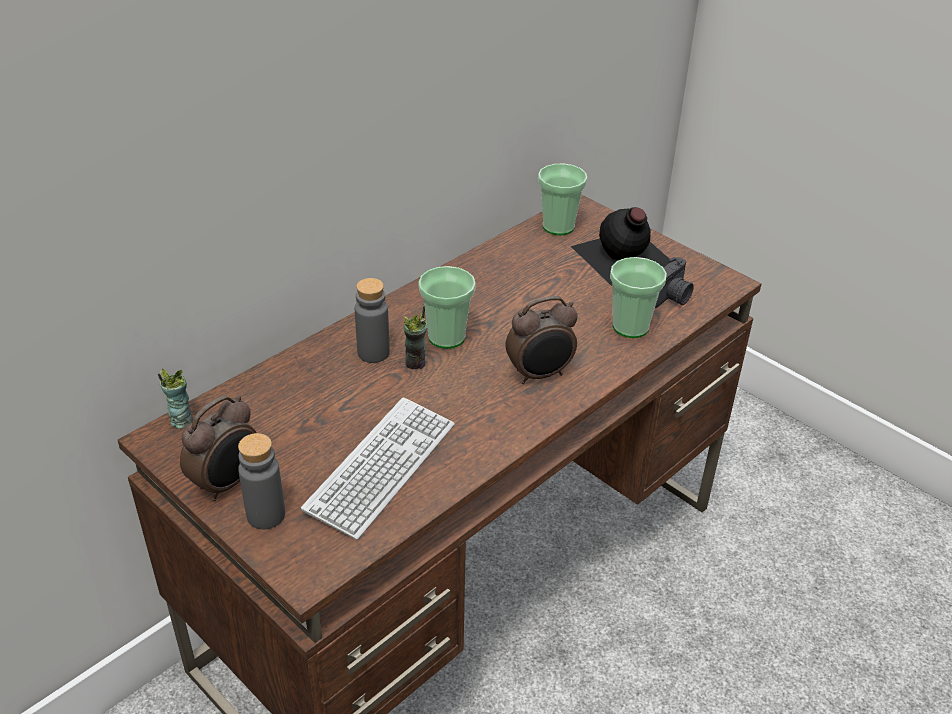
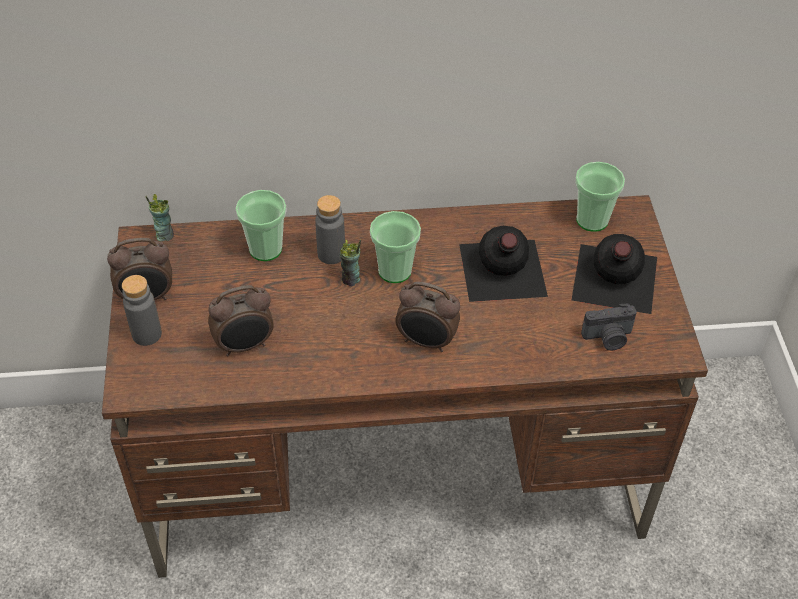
camera: 40 degrees right, 10 degrees up
keyboard [301,398,455,540] -> alarm clock [208,285,274,357]
cup [610,257,667,338] -> cup moved to [236,190,287,261]
none -> black bottle [459,226,548,302]

